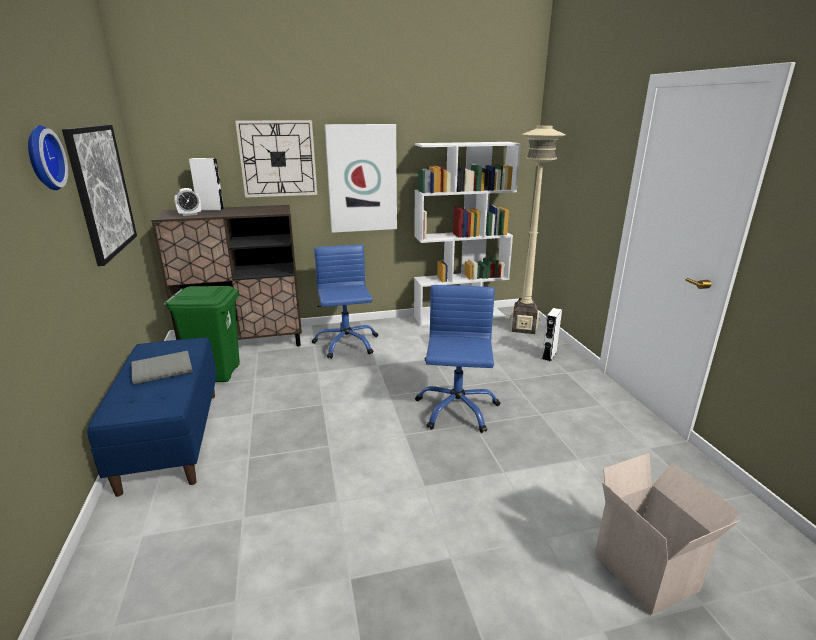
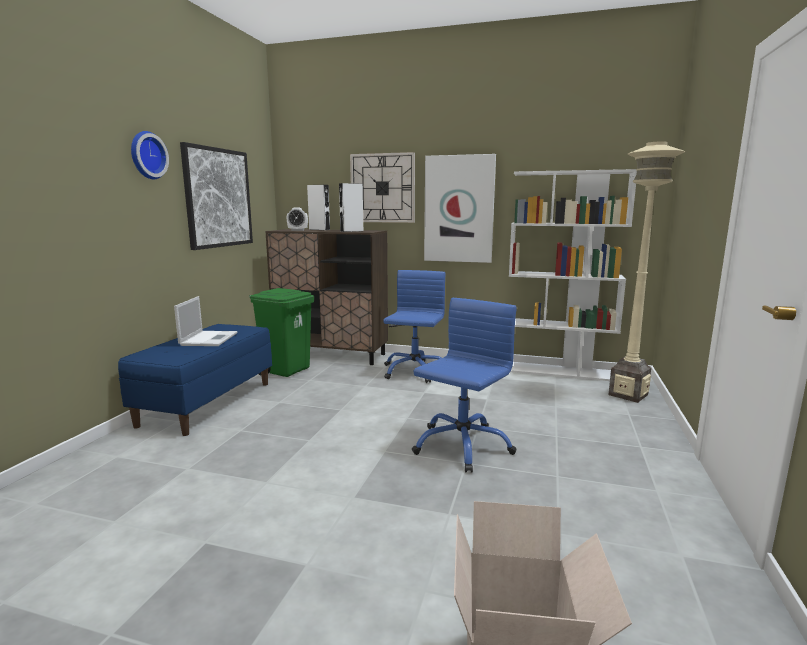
camera: 30 degrees right, 10 degrees down
grey book [132,351,193,385] -> laptop [174,296,237,346]
white speaker [542,308,562,362] -> white speaker moved to [339,183,363,232]

